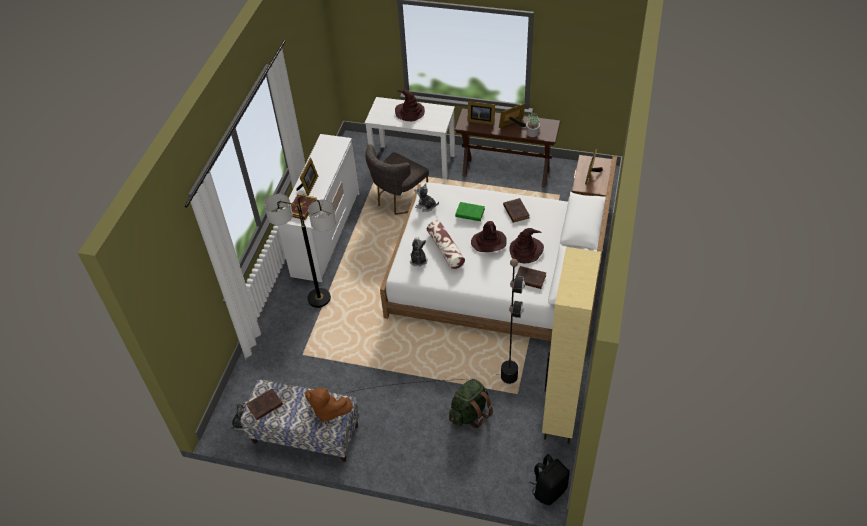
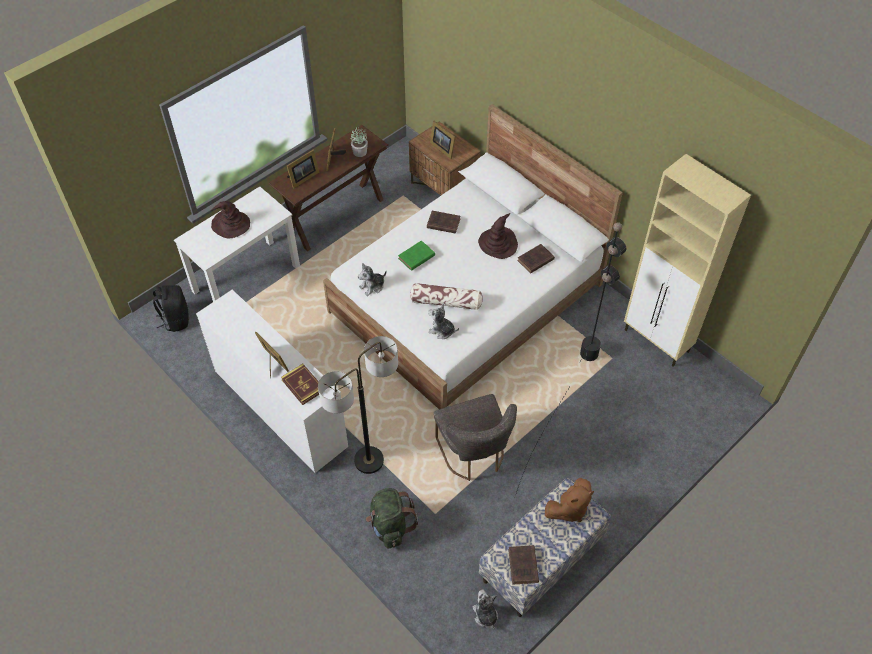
camera: 60 degrees left, 5 degrees up
grey chair [365,144,429,215] -> grey chair moved to [434,394,517,481]
green backpack [449,379,493,429] -> green backpack moved to [366,488,418,549]
brown hat [471,221,507,252] -> none
black backpack [529,454,570,505] -> black backpack moved to [153,285,189,332]

